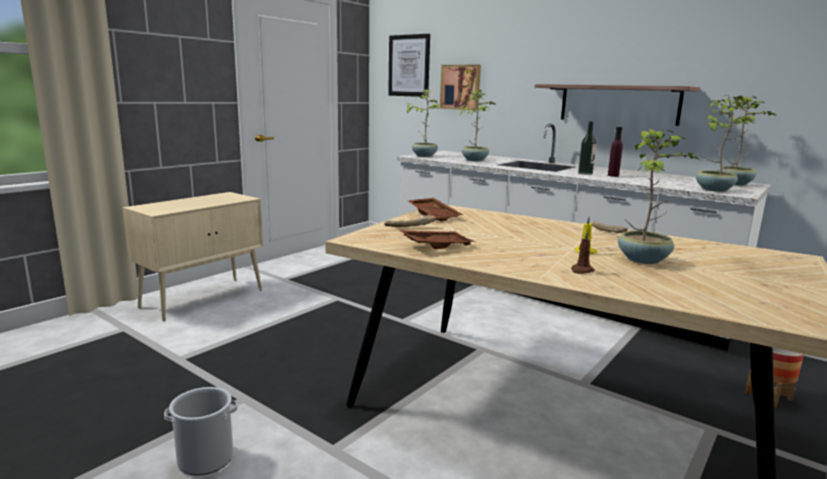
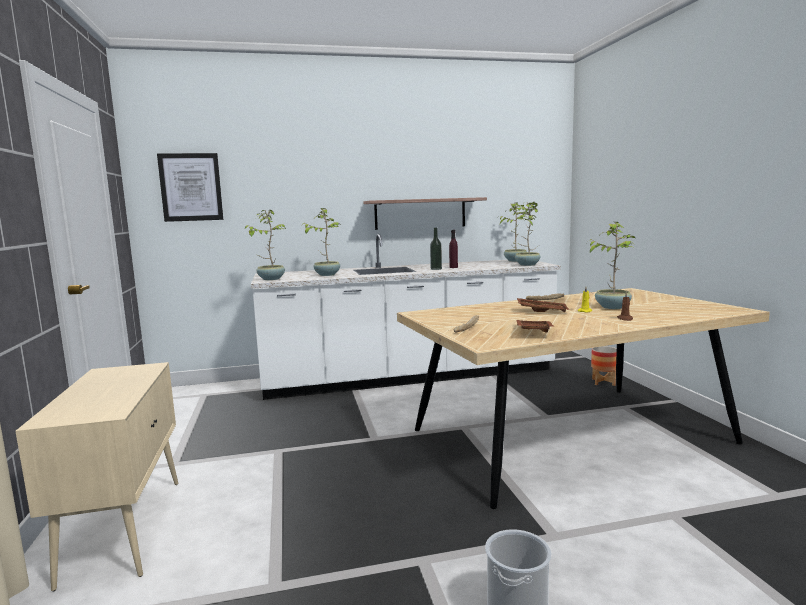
camera: 50 degrees left, 5 degrees down
brown tray [407,198,464,222] -> brown tray moved to [517,298,569,313]
picture [440,65,481,110] -> none

